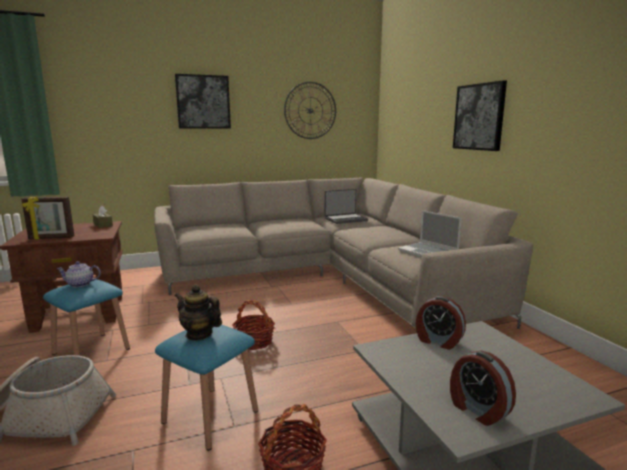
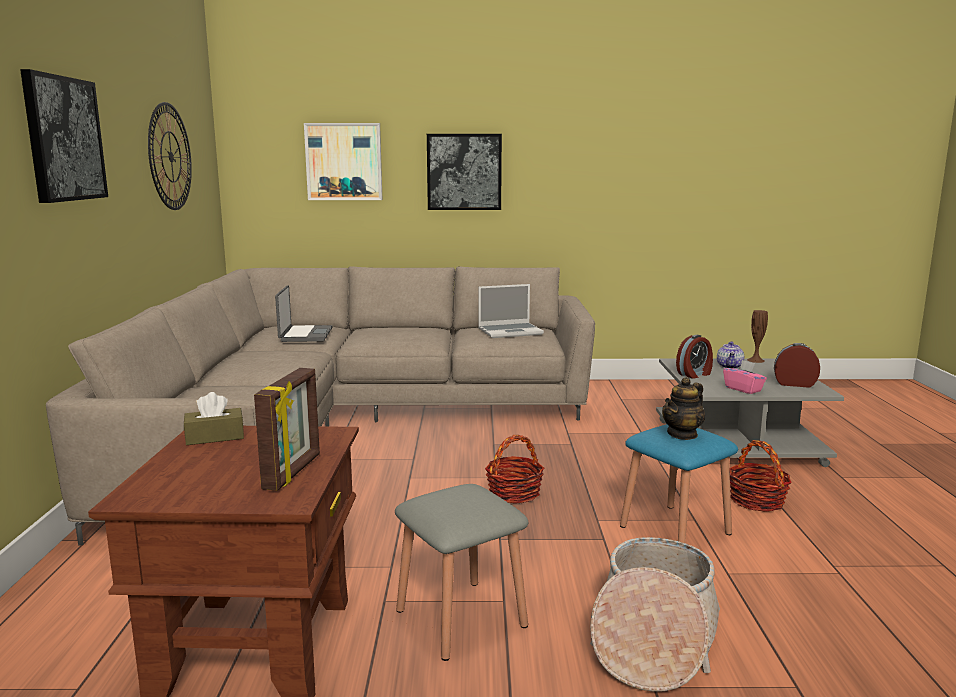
camera: 70 degrees left, 0 degrees up
blue stool [43,279,130,356] -> grey stool [395,484,528,661]
teapot [57,261,101,287] -> teapot moved to [717,342,744,369]
alarm clock [450,351,516,426] -> alarm clock turned 150 degrees counterclockwise [774,343,820,388]
none -> picture [304,123,382,200]
none -> pink tissue box [723,360,767,394]
none -> brown vase [747,310,768,363]

